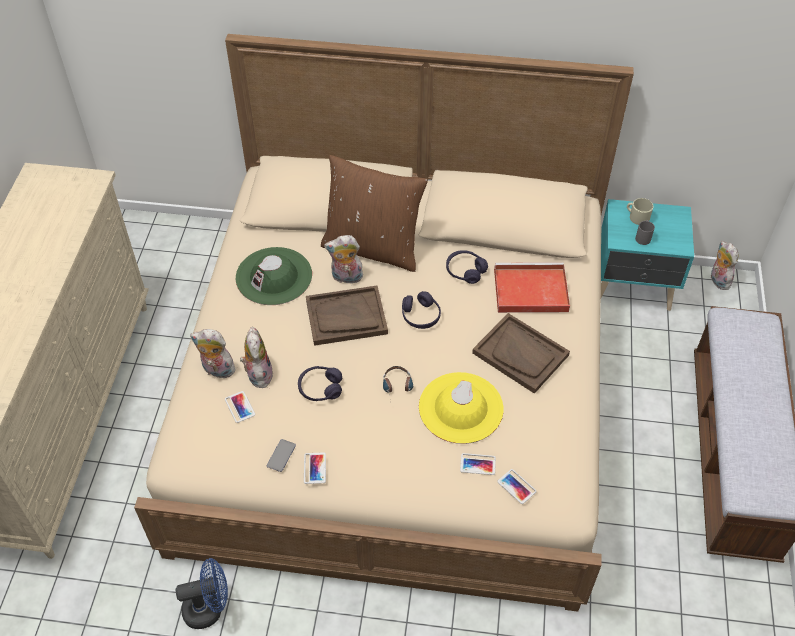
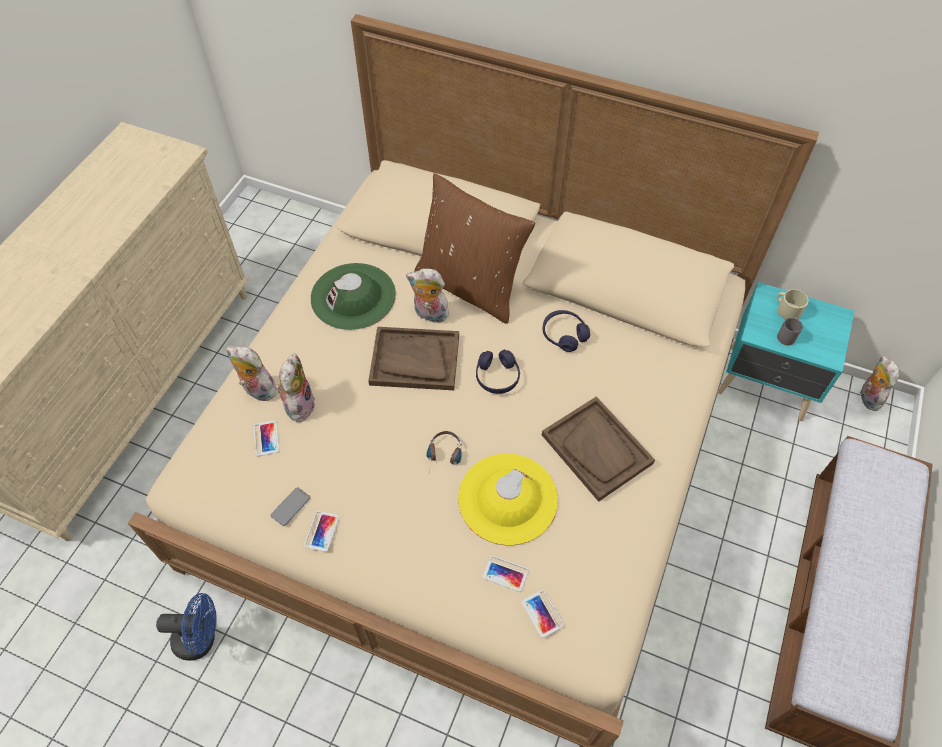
camera: 15 degrees right, 5 degrees up
purple headphones [298,366,342,401] -> none
red tray [494,262,570,313] -> none

